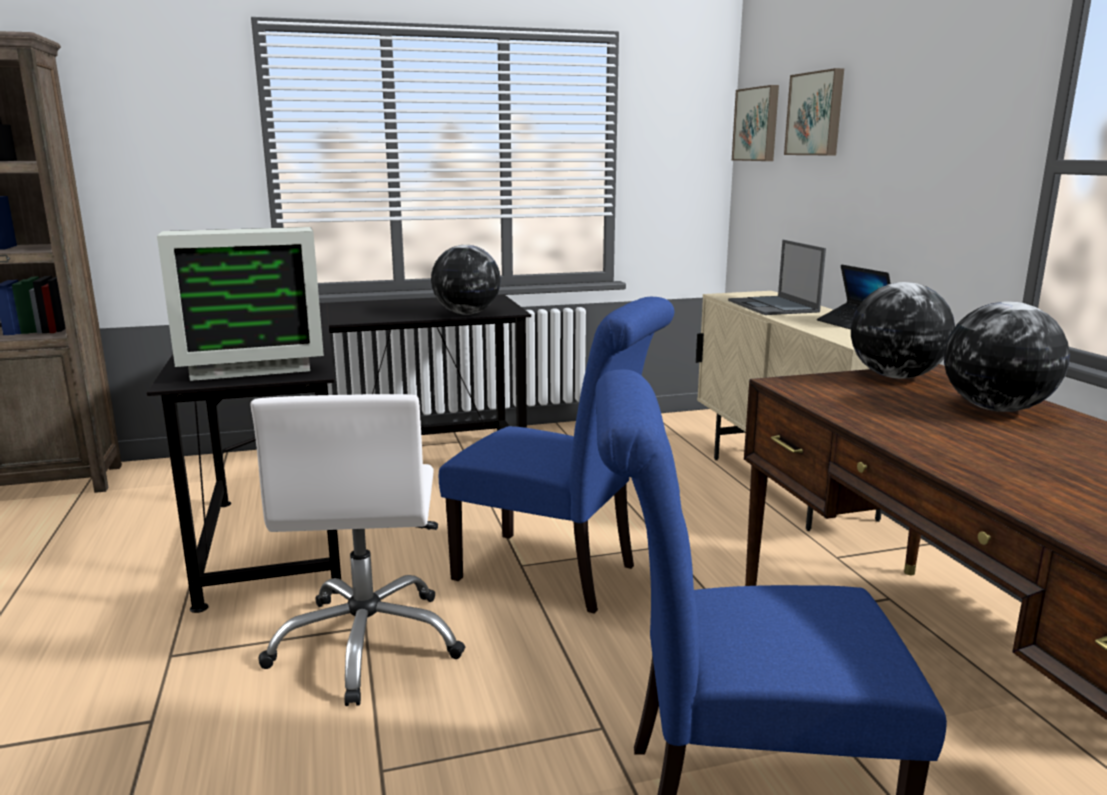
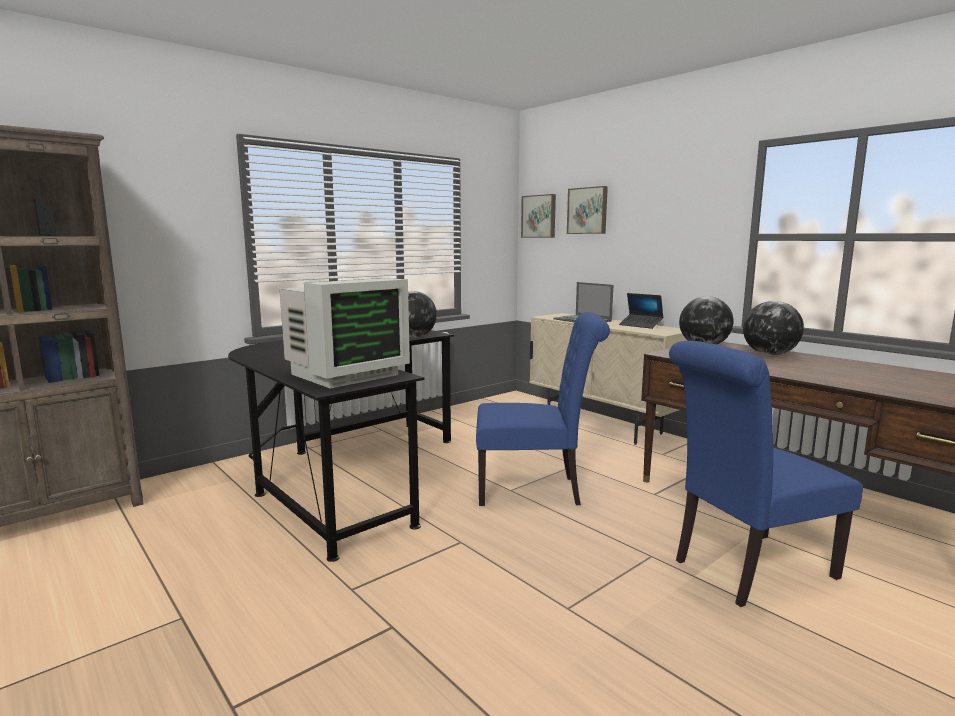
camera: 25 degrees left, 5 degrees down
white office chair [250,394,465,706] -> none

